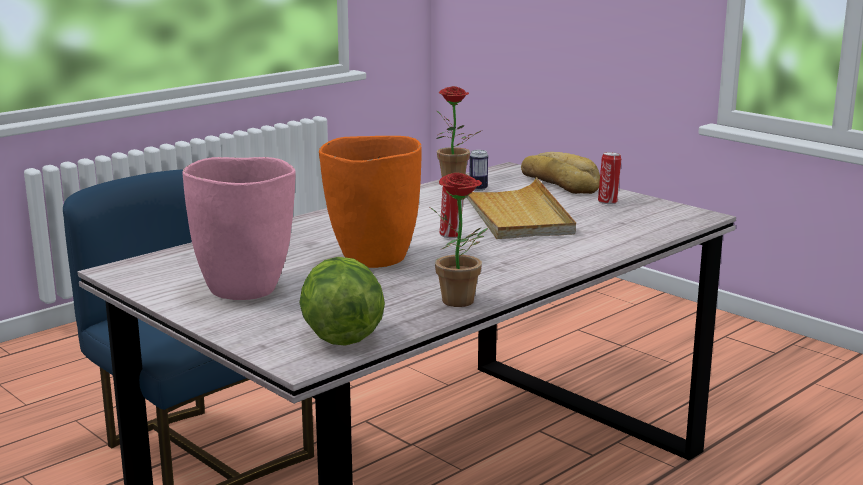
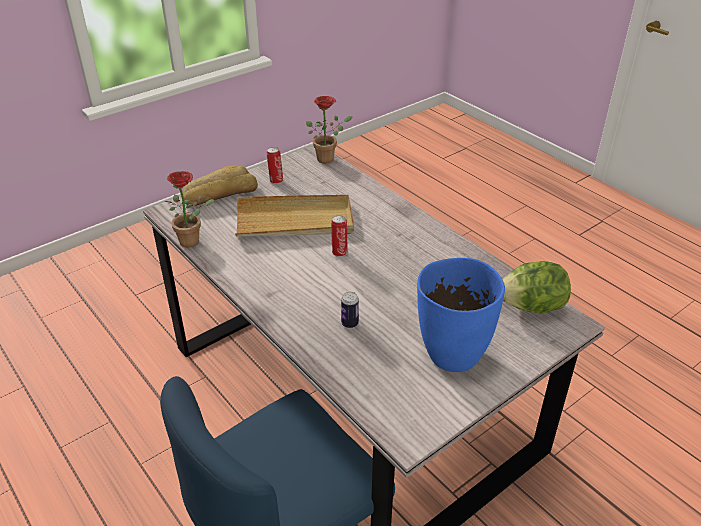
camera: 85 degrees left, 20 degrees up
pink vase [182,157,296,300] -> blue vase [417,258,505,372]
orange vase [319,136,422,268] -> none
potted plant [431,172,488,307] -> potted plant moved to [306,96,353,164]
can [470,150,488,191] -> can moved to [341,292,359,328]

